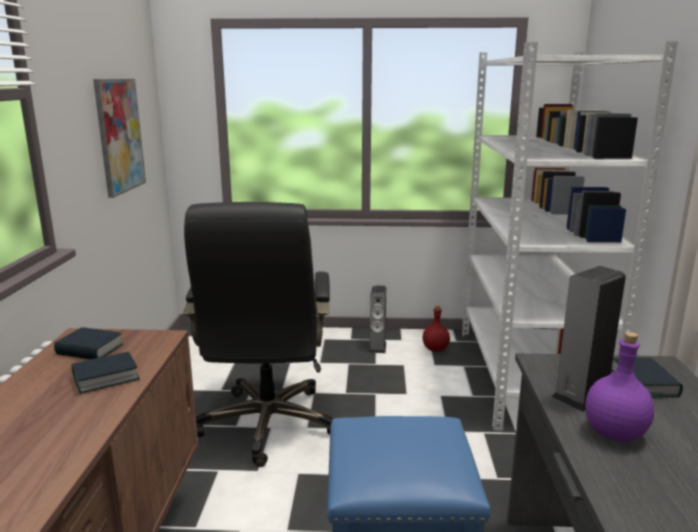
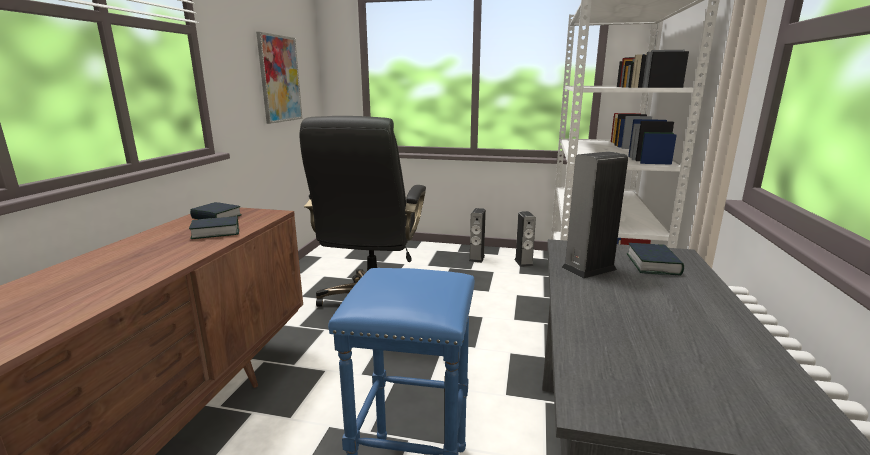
camera: 10 degrees right, 0 degrees up
red bottle [423,305,450,352] -> speaker [514,211,536,267]
purple bottle [585,332,654,442] -> none

